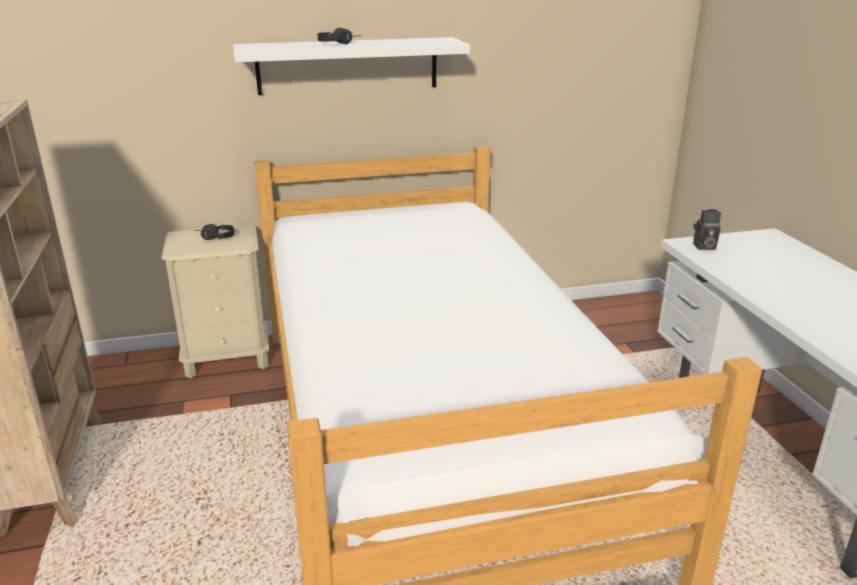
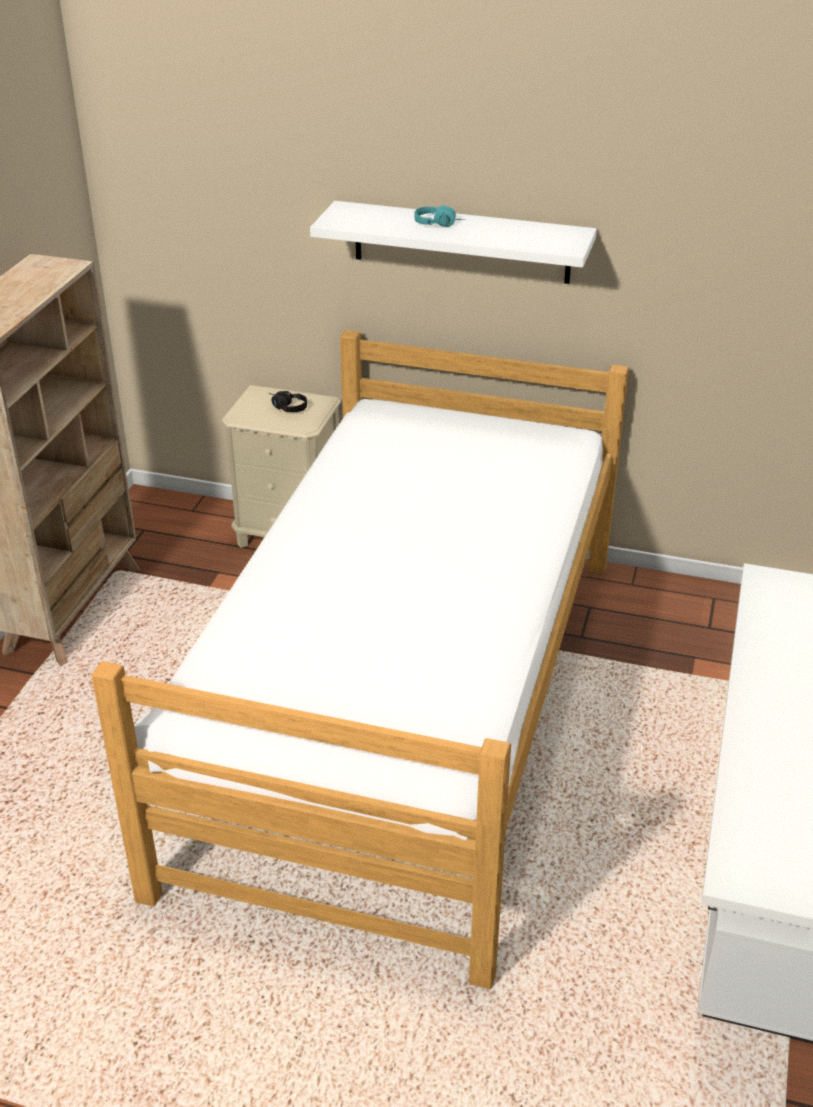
camera: 30 degrees right, 10 degrees up
black headphones [318,28,355,44] -> turquoise headphones [414,206,465,227]
camera [693,209,721,250] -> none

